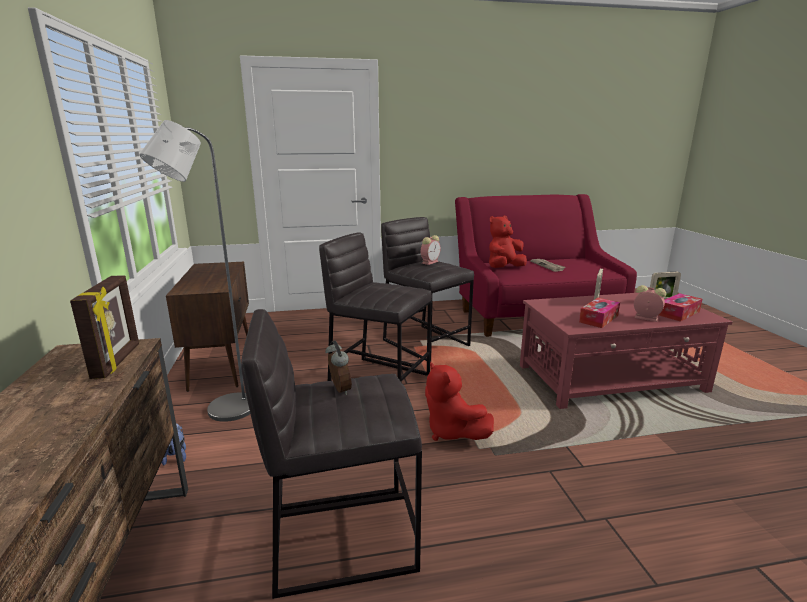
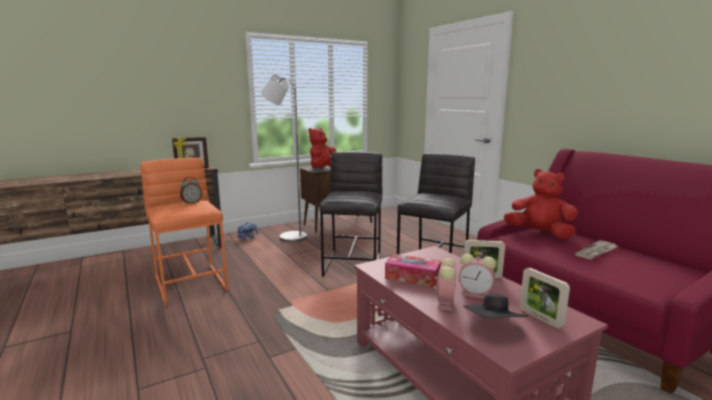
camera: 70 degrees right, 5 degrees down
grey stool [241,309,422,599] -> orange stool [140,158,228,306]
alarm clock [421,235,441,265] -> alarm clock moved to [459,254,496,299]
red plush toy [425,361,494,441] -> red plush toy moved to [308,128,336,168]
tissue box [659,293,702,322] -> black hat [463,293,527,318]

